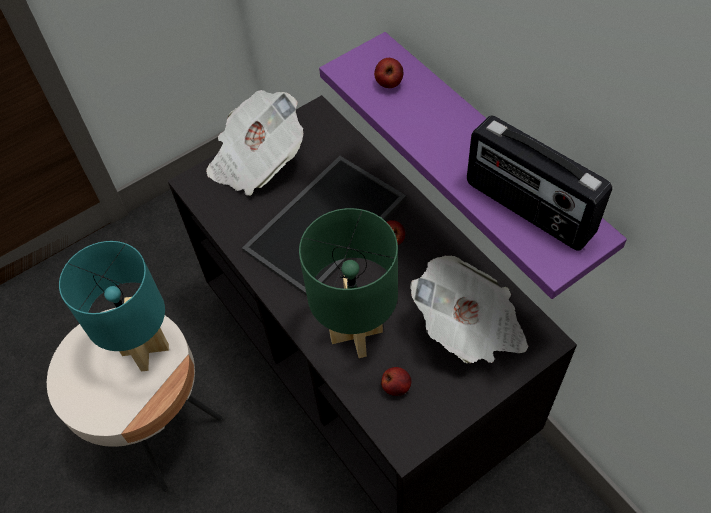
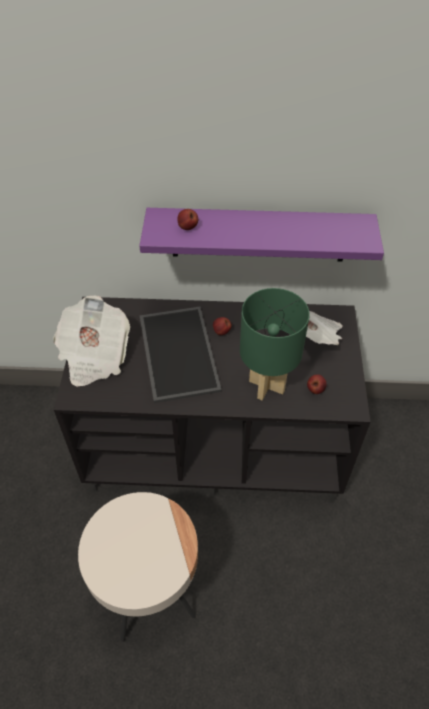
camera: 55 degrees left, 5 degrees down
turquoise table lamp [59,241,169,372] -> none
radio [467,116,612,251] -> none

